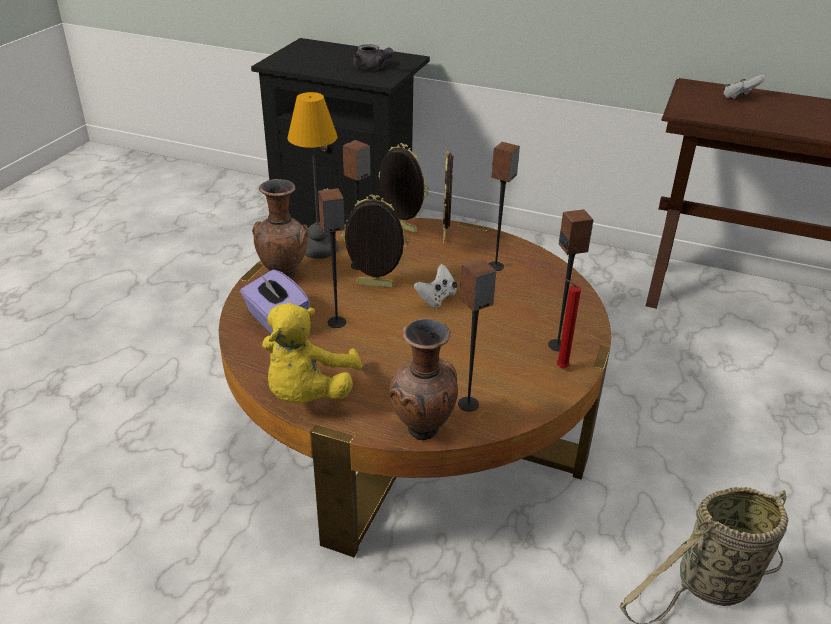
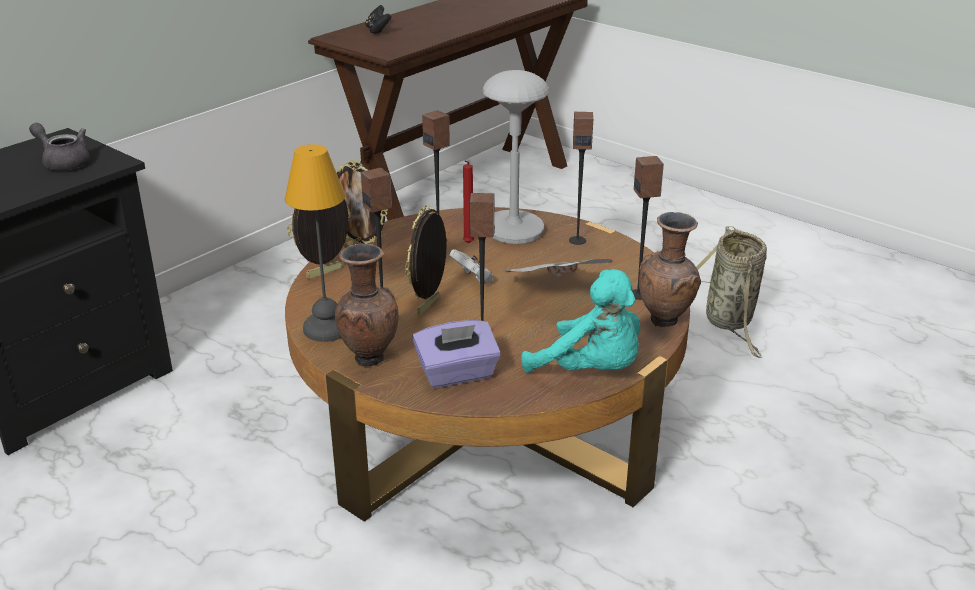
camera: 70 degrees left, 5 degrees down
yellow plush toy [262,303,362,403] -> turquoise plush toy [521,269,640,373]
grey teapot [353,44,394,70] -> grey teapot turned 120 degrees counterclockwise [29,123,90,171]
red candle [556,279,581,368] -> red candle moved to [463,160,474,243]
white game controller [724,75,765,99] -> black game controller [365,5,392,34]
none -> grey table lamp [482,70,550,245]
none -> newspaper [505,259,613,277]

